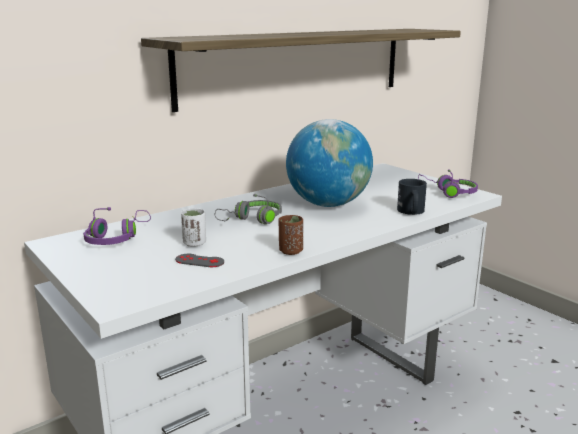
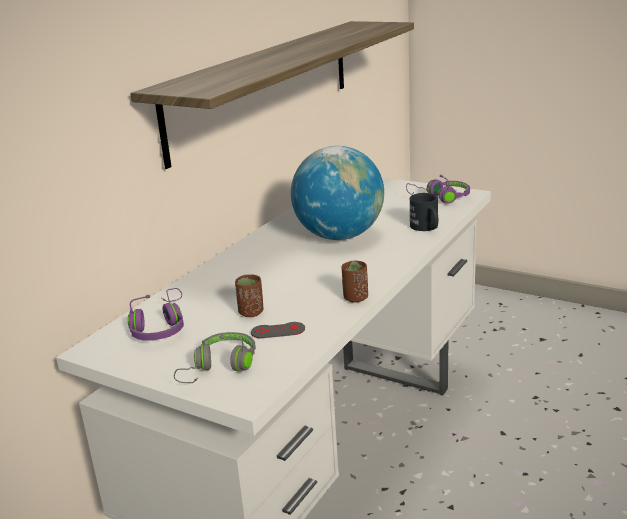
camera: 20 degrees left, 5 degrees up
white cup [181,208,206,247] -> brown cup [235,274,264,317]
grey headphones [215,194,282,224] -> grey headphones moved to [174,332,256,383]

